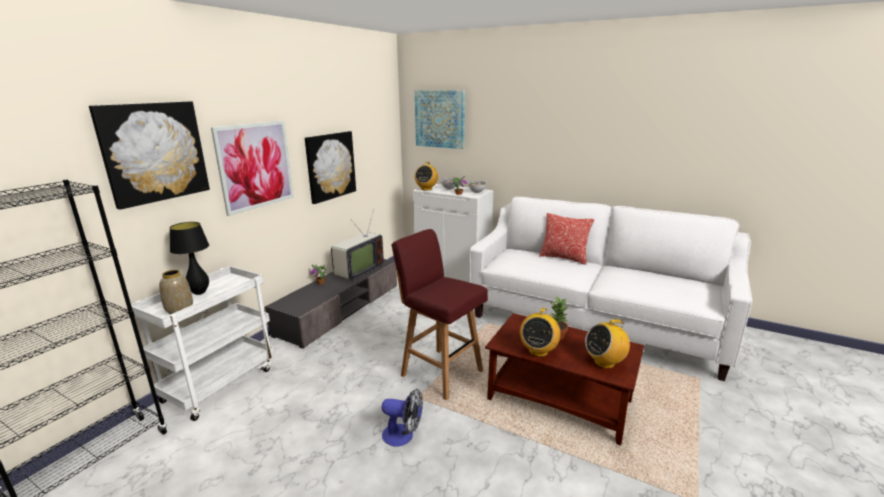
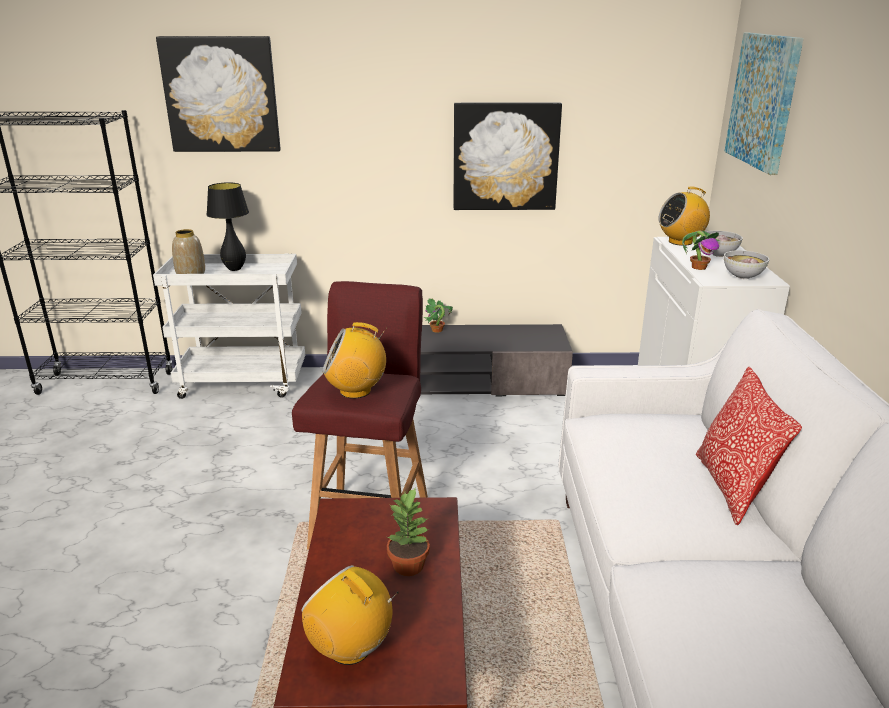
camera: 60 degrees right, 5 degrees up
picture [211,121,294,216] -> none
television [331,210,384,281] -> none
fan [381,389,423,446] -> none
radio [520,307,561,357] -> radio moved to [322,322,386,399]

